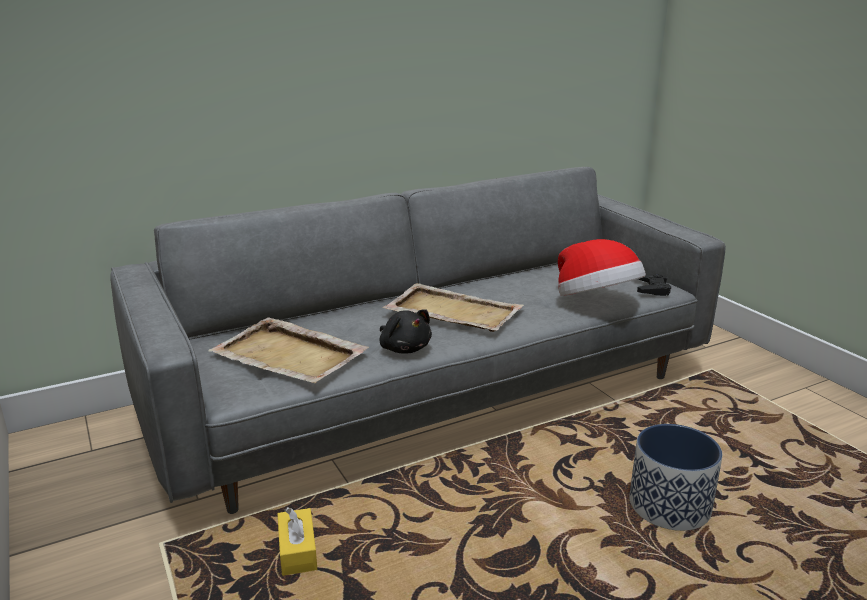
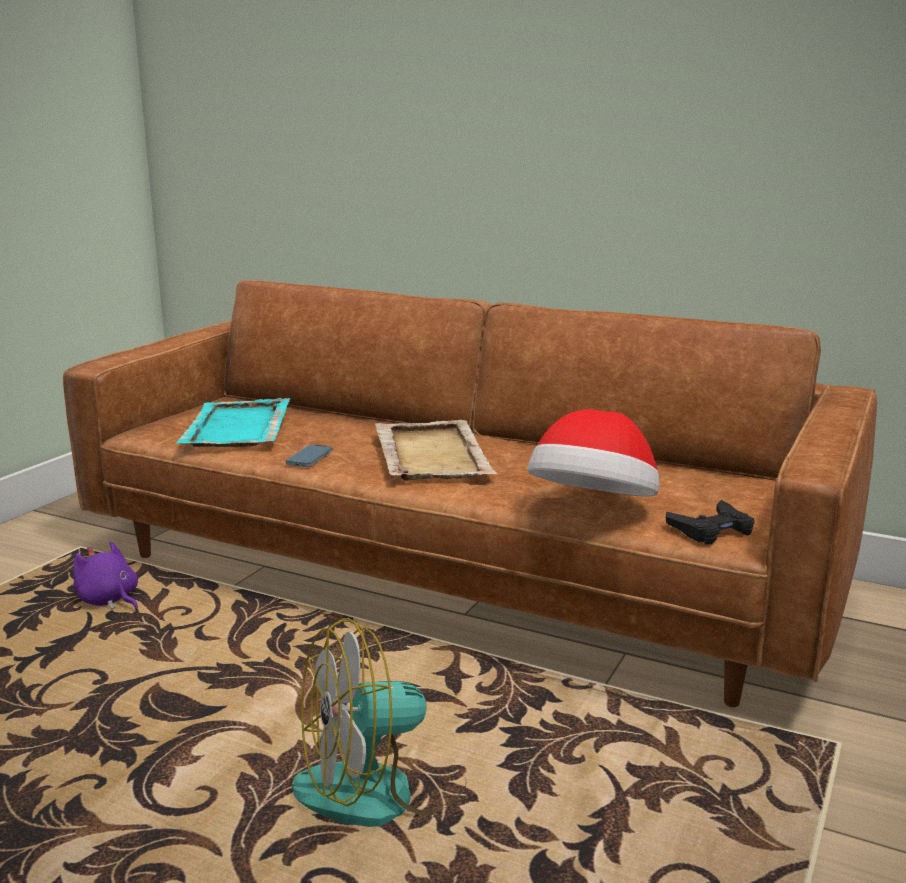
camera: 55 degrees right, 5 degrees down
grey sofa [110,167,726,514] -> brown sofa [63,280,877,707]
beige tray [208,317,369,383] -> turquoise tray [176,398,290,447]
yellow tissue box [277,507,317,576] -> purple plush toy [73,541,138,611]
black plush toy [380,310,432,354] -> phone [286,444,333,467]
planter [630,424,722,531] -> fan [292,618,466,827]

